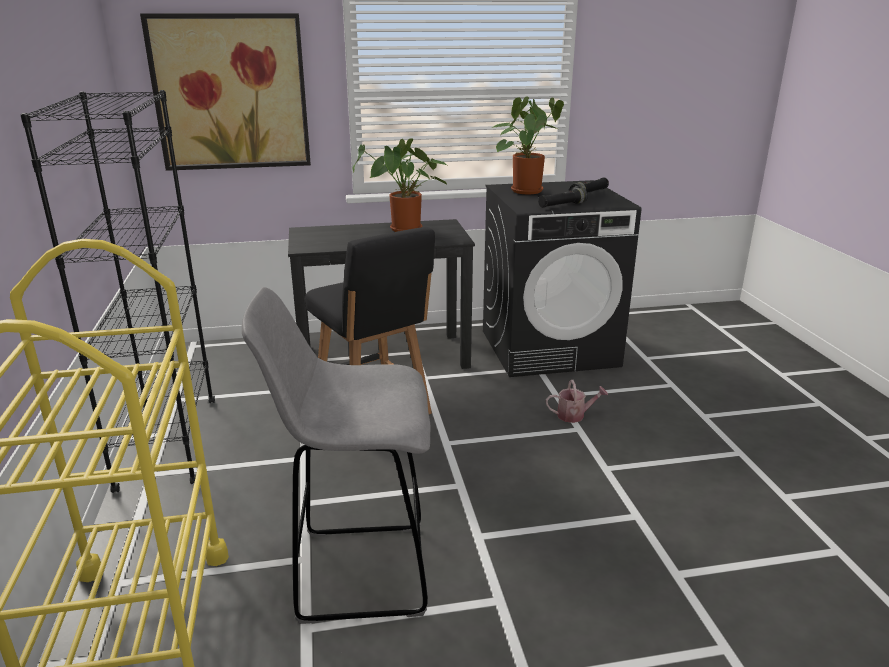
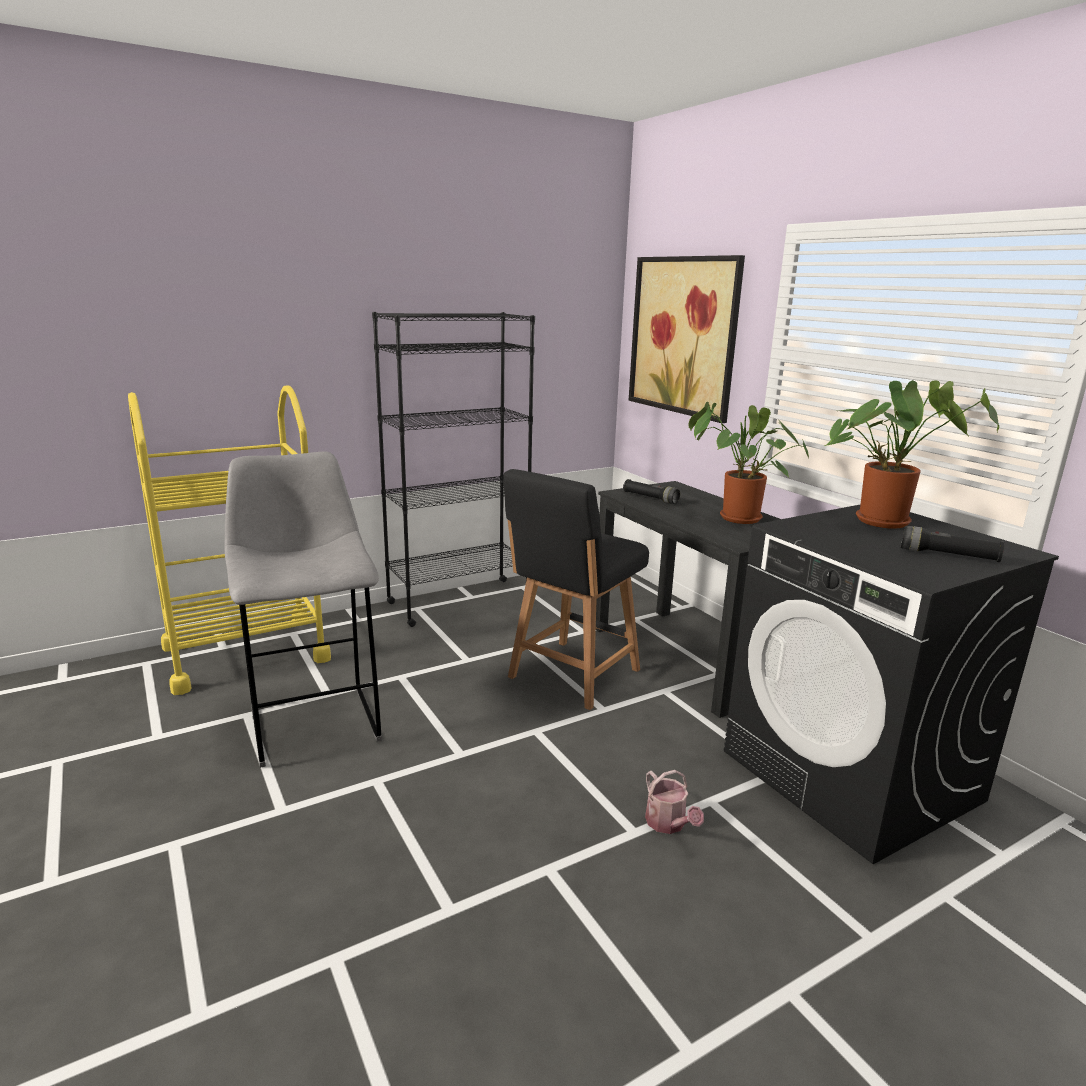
camera: 70 degrees right, 5 degrees down
black flashlight [538,188,588,208] -> black flashlight moved to [623,479,680,504]

